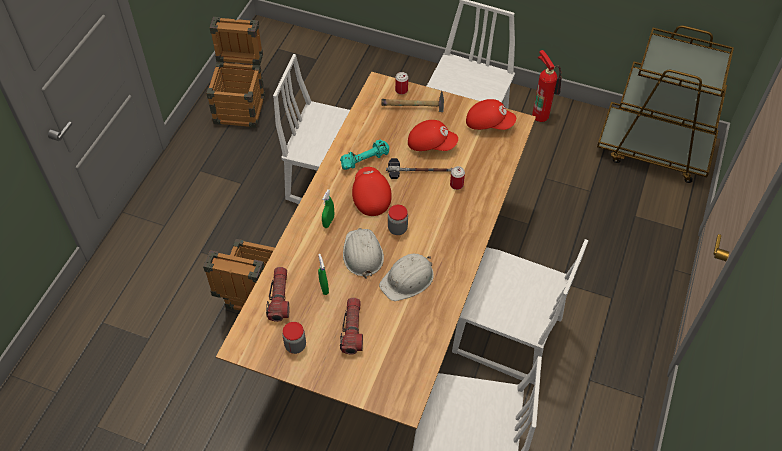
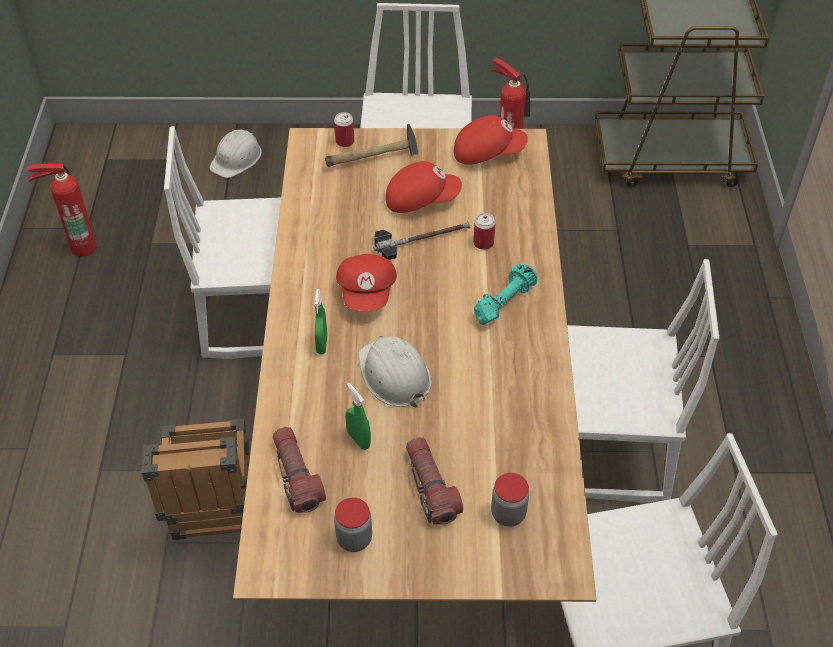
camera: 20 degrees left, 5 degrees down
crate [206,17,265,128] -> fire extinguisher [27,163,97,257]
turquoise dumbbell [340,140,389,170] -> turquoise dumbbell moved to [474,264,537,325]
red cap [352,167,392,216] -> red cap turned 150 degrees counterclockwise [336,254,397,311]
white hard hat [379,254,434,301] -> white hard hat moved to [209,130,262,178]
jar [388,205,408,235] -> jar moved to [491,473,529,527]

